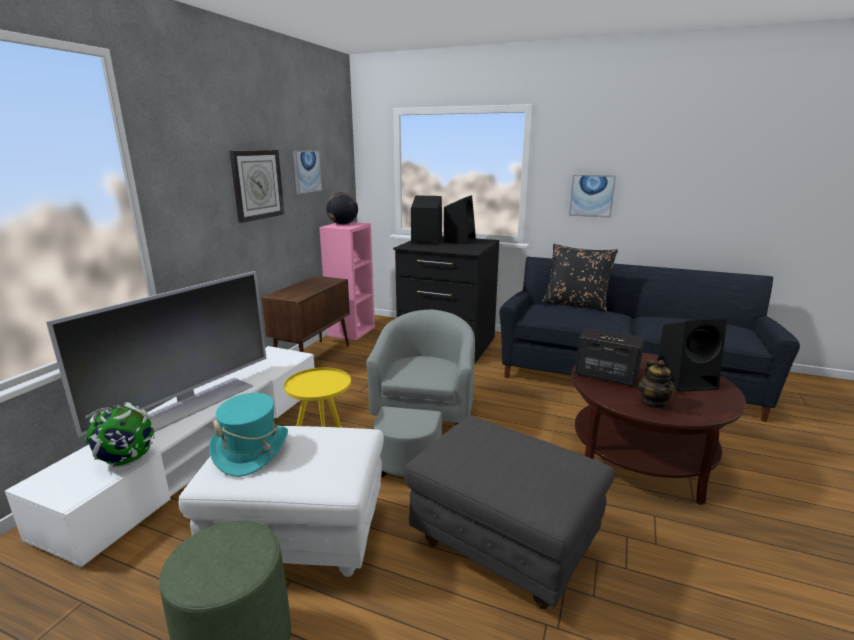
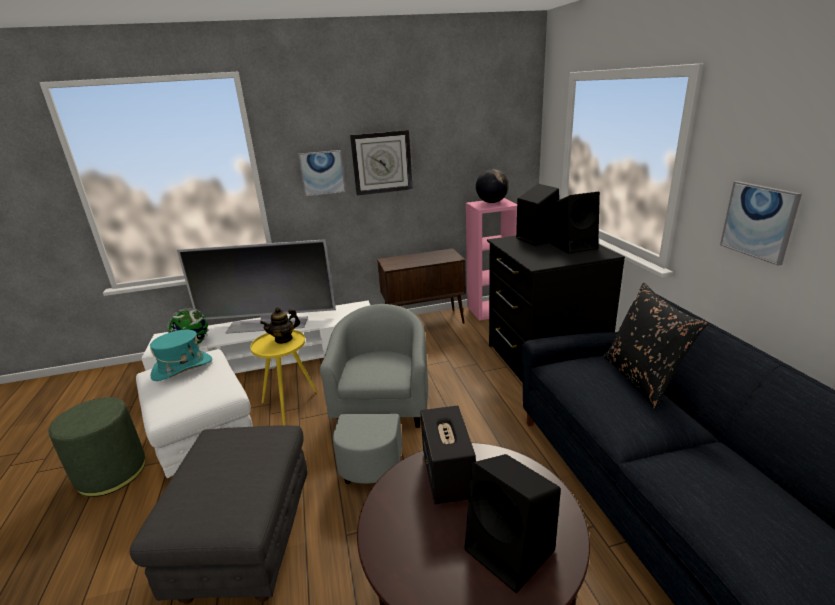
camera: 55 degrees right, 5 degrees up
picture [293,150,322,194] -> picture moved to [298,150,346,197]
grey armchair [366,310,475,477] -> grey armchair turned 60 degrees counterclockwise [320,304,428,484]
teapot [638,360,675,409] -> teapot moved to [260,307,300,344]

